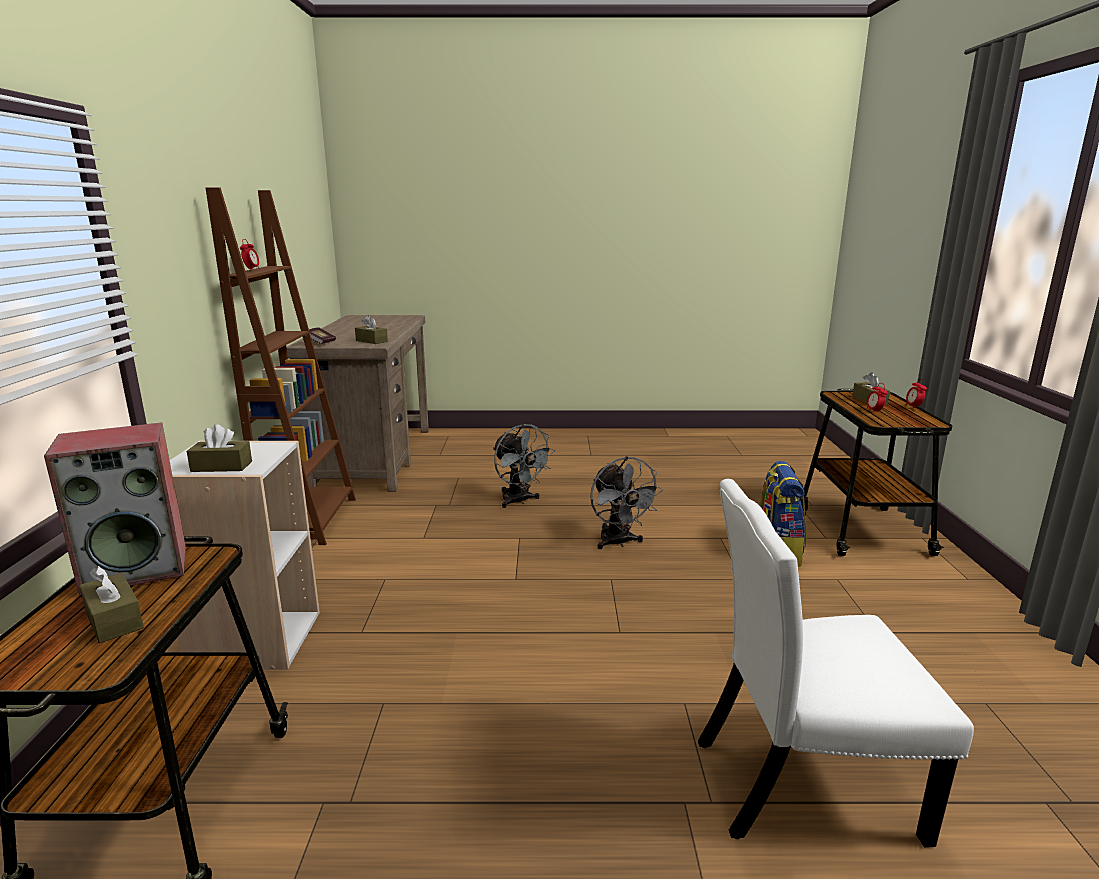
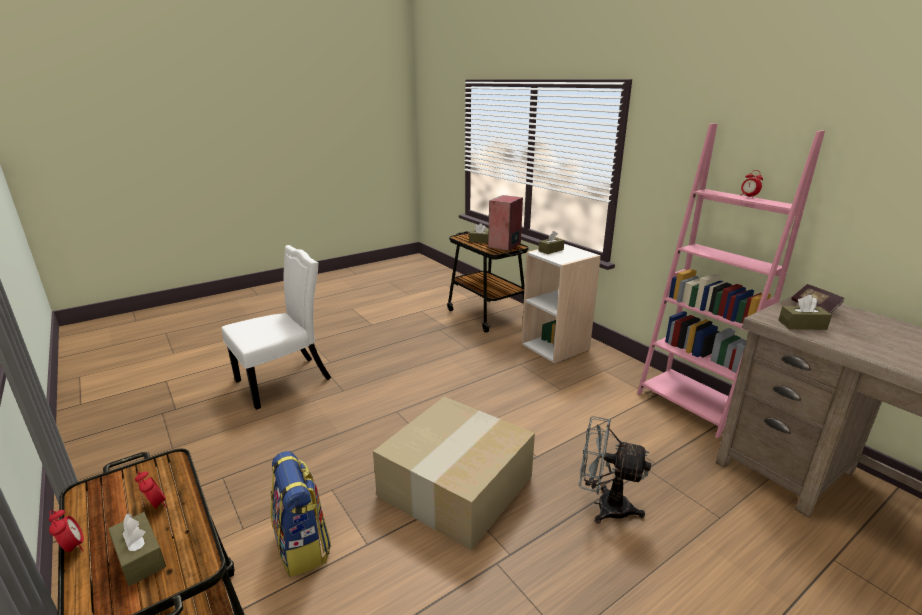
camera: 145 degrees right, 5 degrees up
brown bookcase [206,187,356,545] -> pink bookcase [637,123,825,438]
grey fan [590,456,663,549] -> cardboard box [373,397,535,550]

